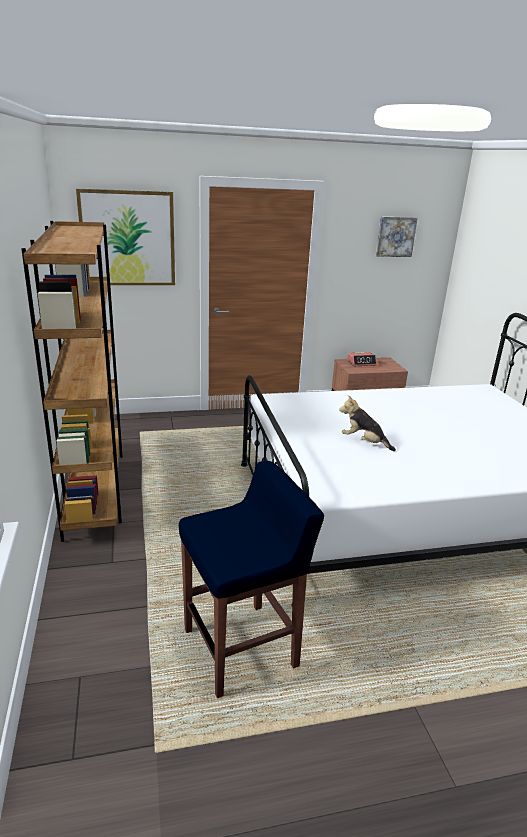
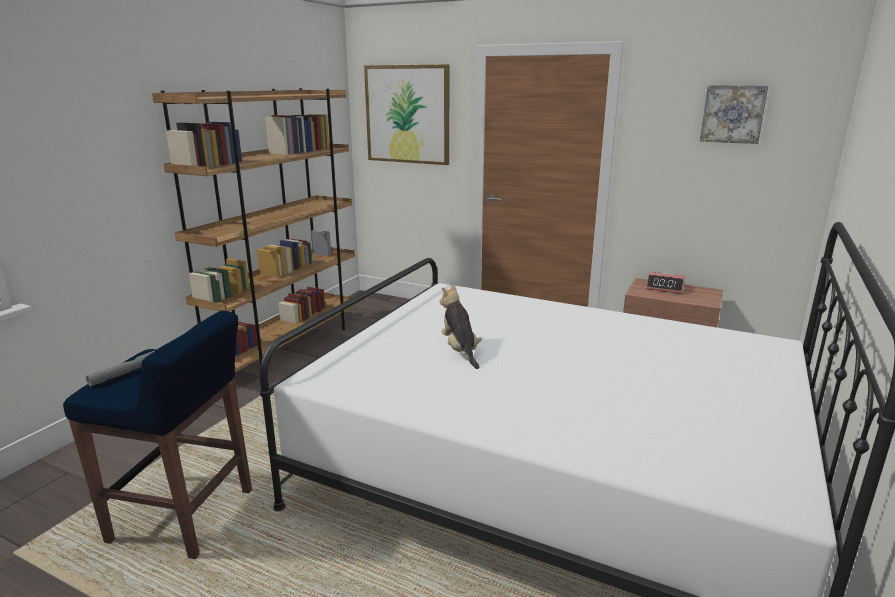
camera: 40 degrees right, 5 degrees down
none -> grey flashlight [86,351,154,386]

